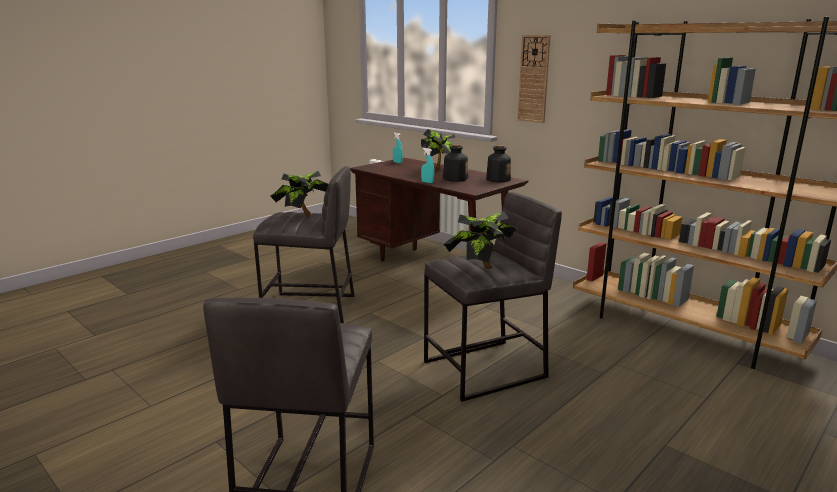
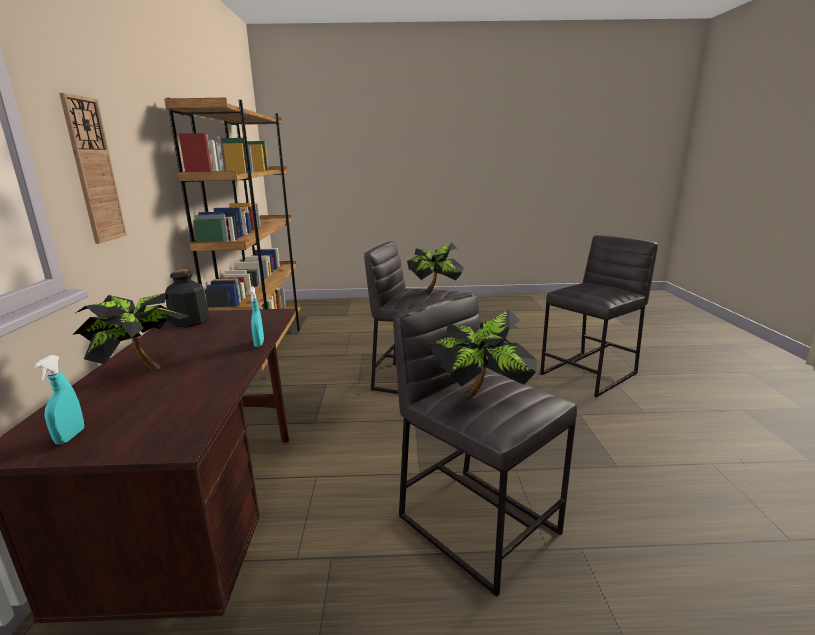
camera: 135 degrees left, 0 degrees up
bottle [443,144,468,182] -> none

